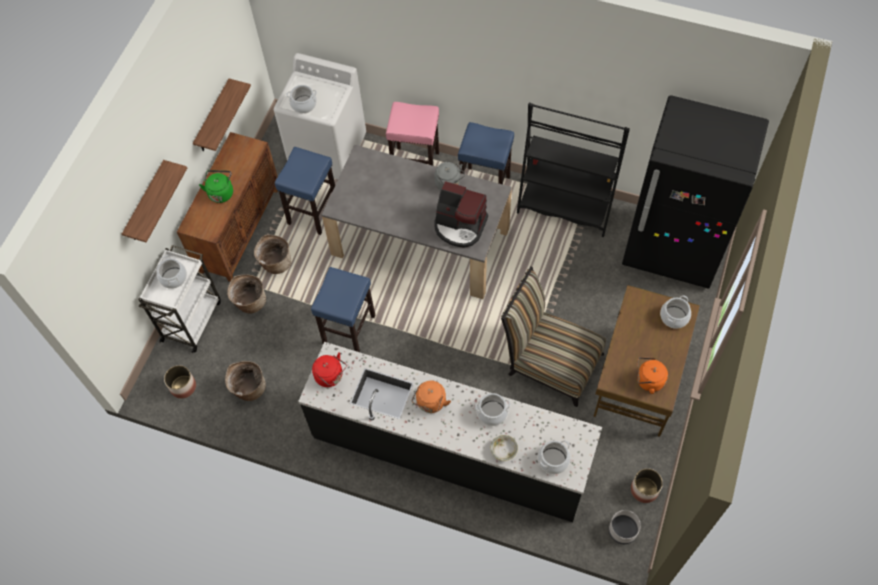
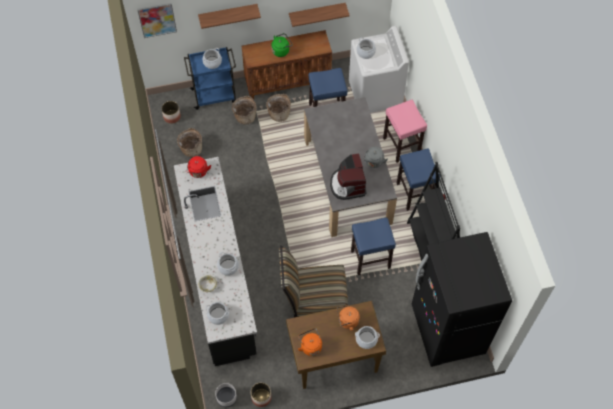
camera: 55 degrees right, 0 degrees up
white cart [138,245,221,353] -> blue cart [184,47,236,110]
blue stool [311,267,376,352] -> blue stool moved to [351,217,396,275]
orange kettle [412,381,451,413] -> orange kettle moved to [337,305,360,331]
chair [501,266,606,407] -> chair turned 90 degrees counterclockwise [279,245,348,318]
none -> picture [137,3,177,38]

